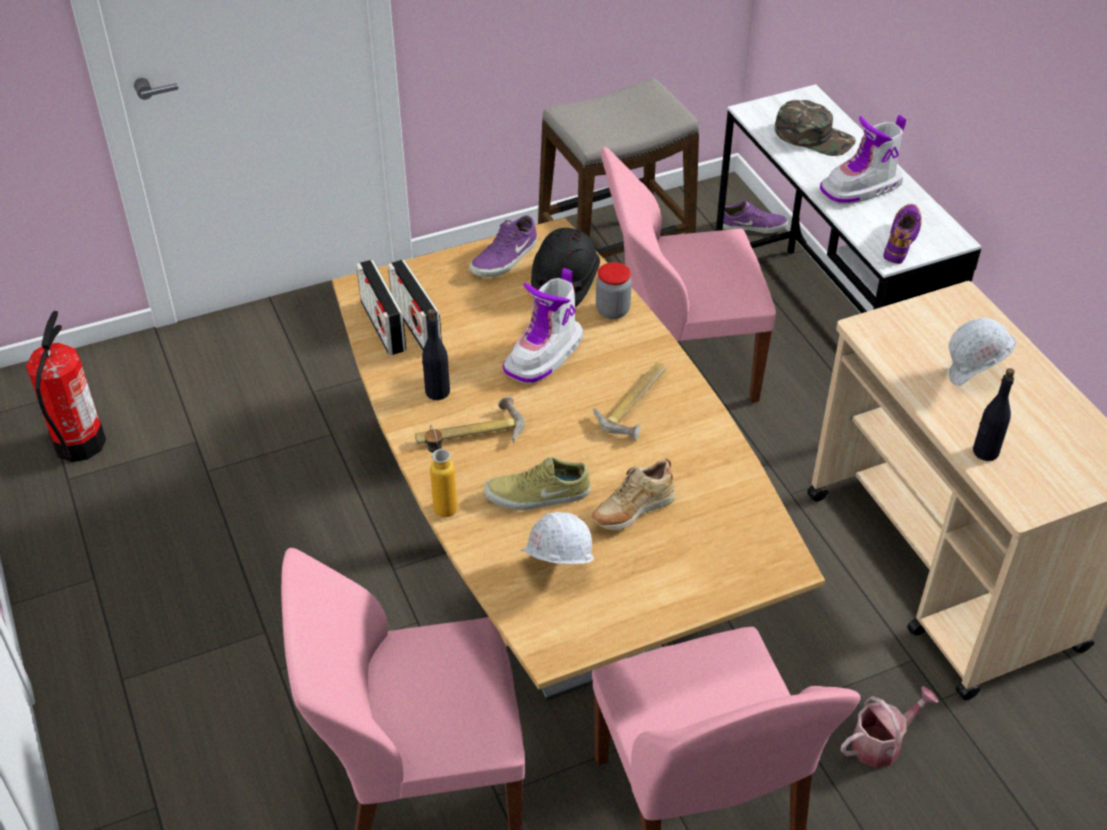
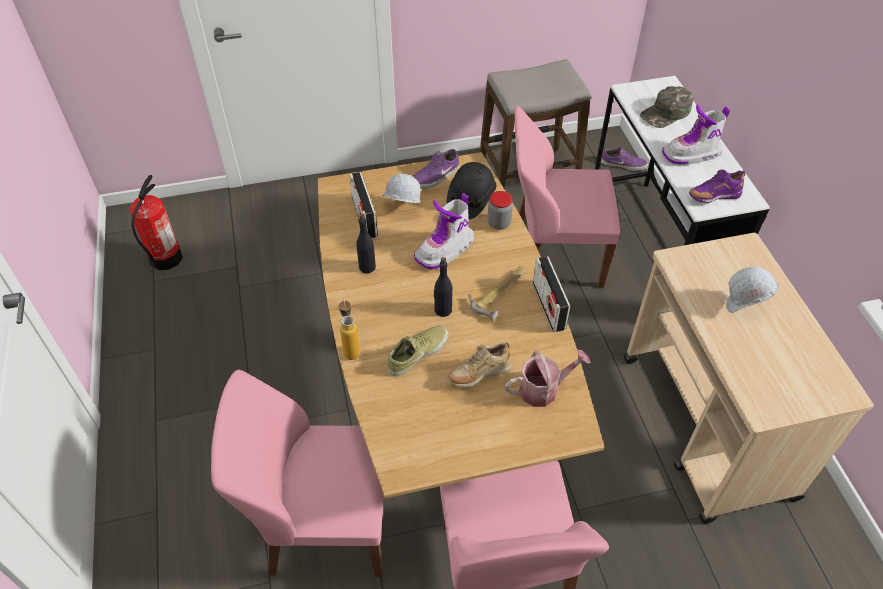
camera: 10 degrees right, 5 degrees up
radio [356,260,406,355] -> radio moved to [533,256,570,332]
hammer [415,396,525,444] -> none
beige shoe [484,457,591,510] -> beige shoe turned 135 degrees clockwise [387,326,448,377]
white hard hat [521,512,594,564] -> white hard hat moved to [382,174,421,203]
green cap [775,100,856,156] -> green cap turned 105 degrees clockwise [640,86,693,128]
watering can [841,686,938,768] -> watering can moved to [505,350,591,407]
purple shoe [883,204,922,264] -> purple shoe turned 135 degrees counterclockwise [689,170,745,203]
black bottle [973,368,1015,461] -> black bottle moved to [434,257,452,317]

